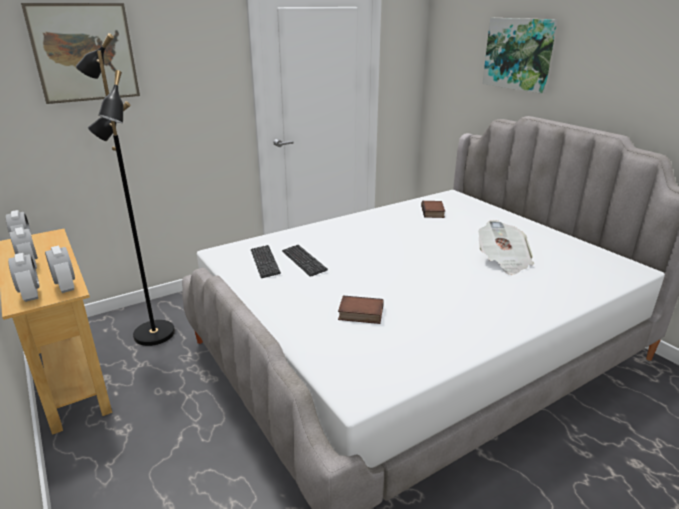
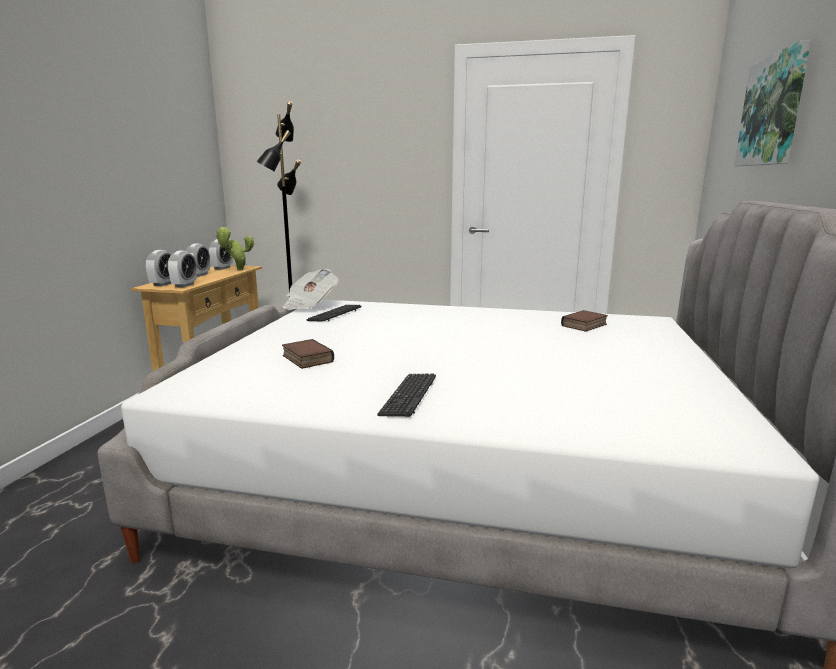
camera: 45 degrees right, 10 degrees down
picture [21,3,140,104] -> none
keyboard [282,245,328,277] -> keyboard moved to [377,374,436,417]
newspaper [478,220,534,275] -> newspaper moved to [283,269,339,310]
none -> potted plant [215,227,254,271]

